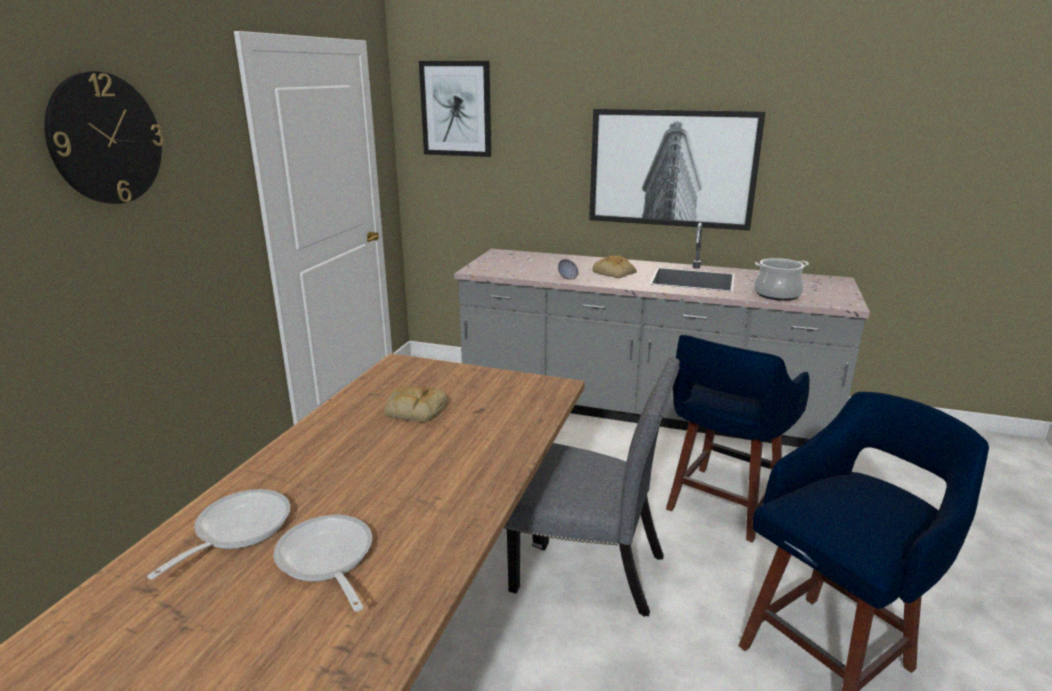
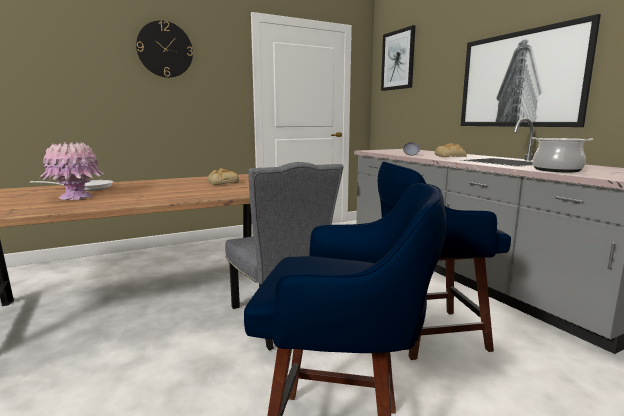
camera: 45 degrees right, 10 degrees down
frying pan [273,515,372,612] -> pink vase [40,142,104,200]

